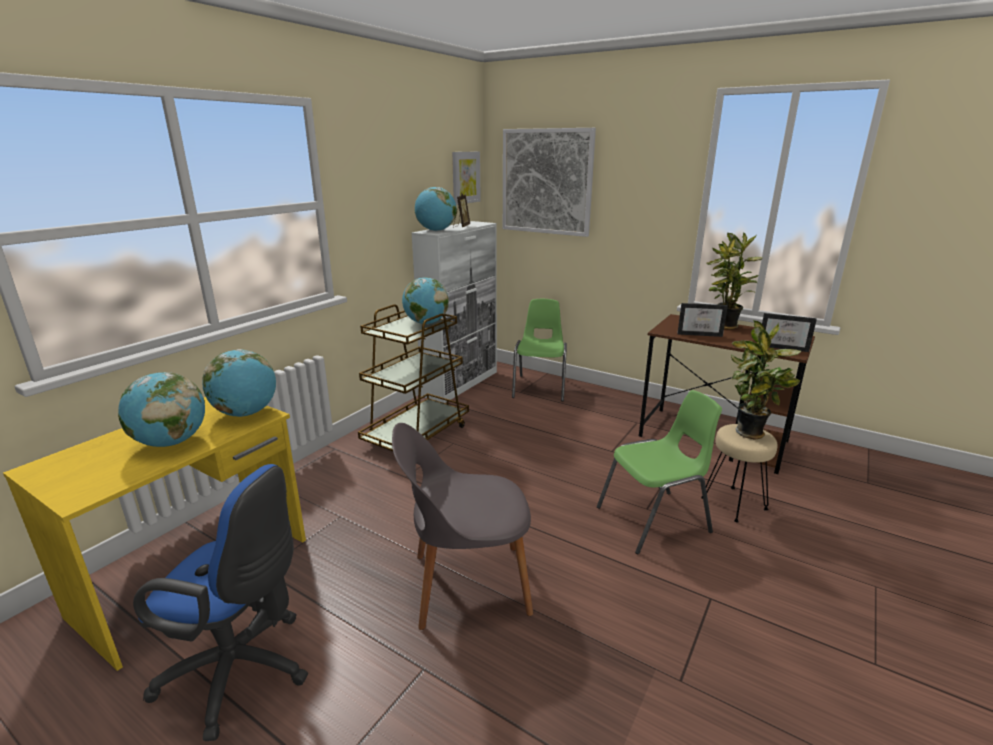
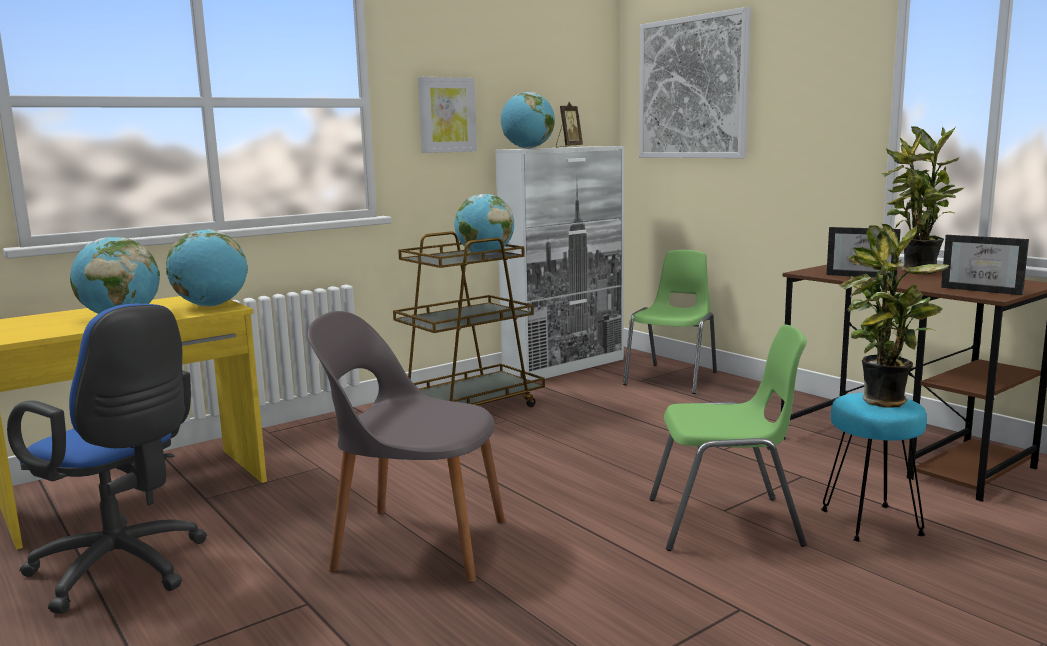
camera: 20 degrees right, 10 degrees down
picture [452,152,481,205] -> picture moved to [418,77,477,153]
beige stool [701,424,777,523] -> turquoise stool [821,393,927,542]

